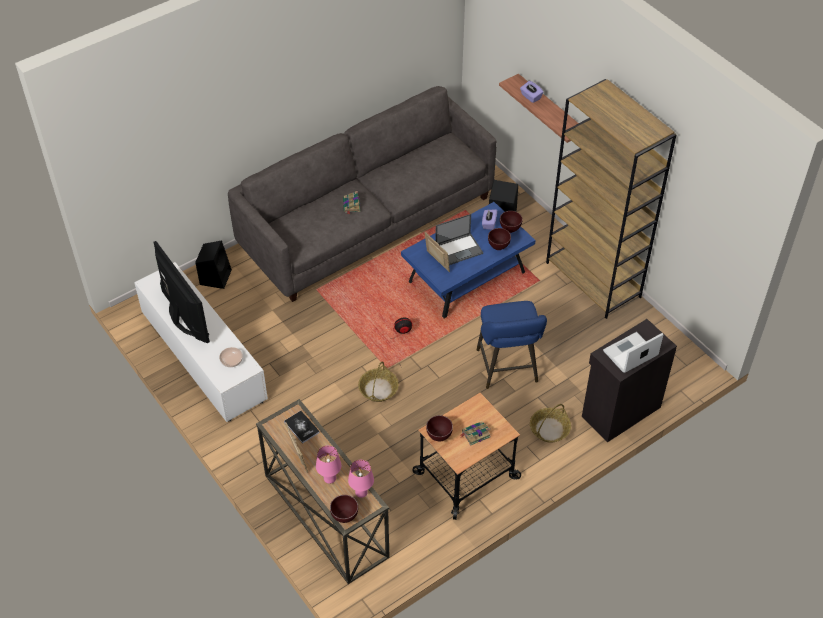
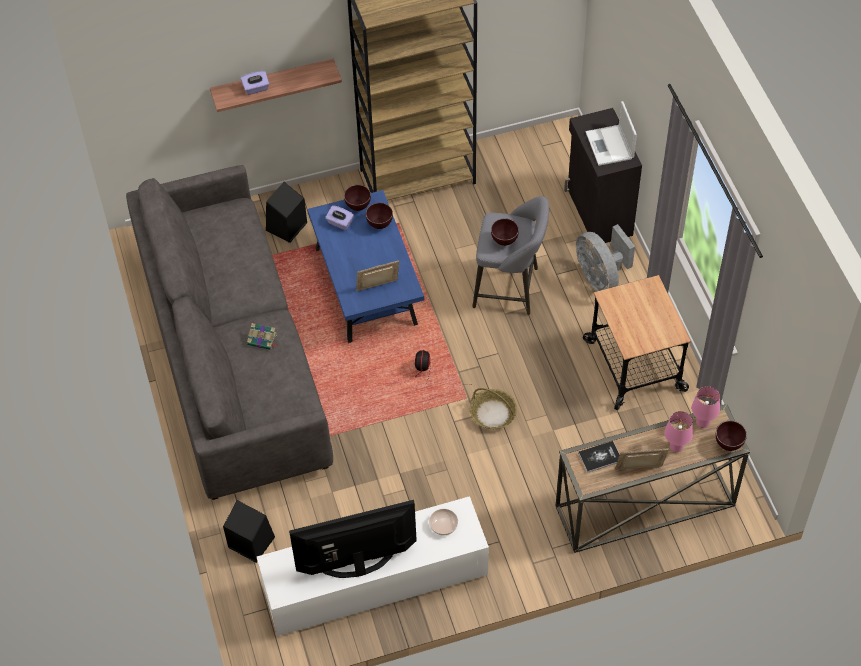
camera: 70 degrees left, 5 degrees up
brown bowl [426,415,453,441] -> brown bowl moved to [491,218,519,246]
laptop [435,214,483,265] -> none
book [461,421,490,446] -> none
blue stool [477,301,547,389] -> grey stool [472,196,549,315]
basket [530,404,571,443] -> grey fan [576,224,635,291]

